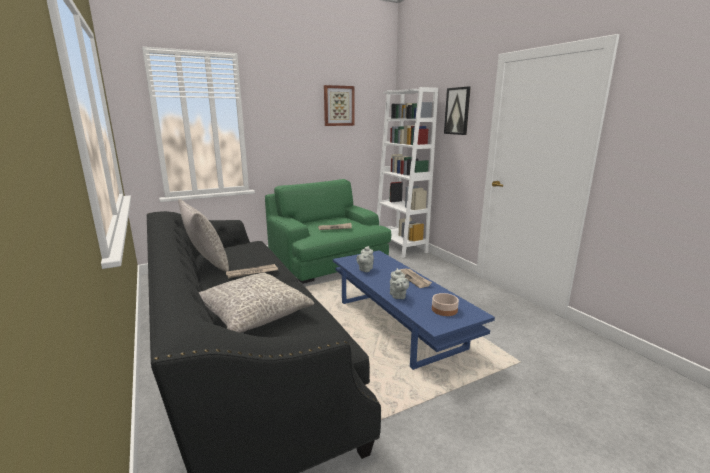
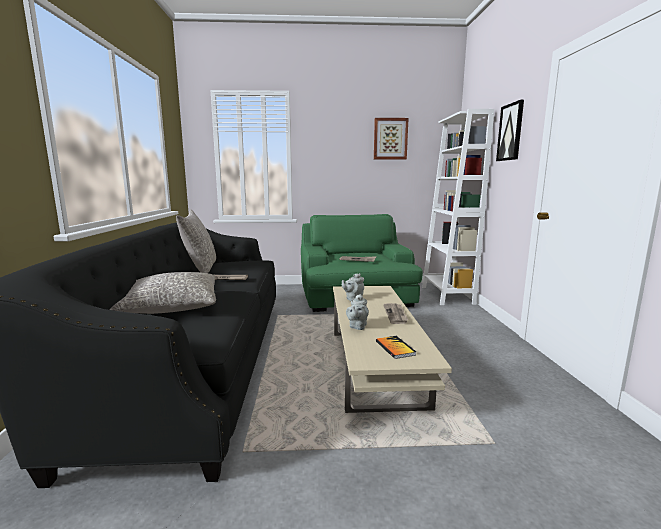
camera: 25 degrees right, 5 degrees down
blue coffee table [333,250,495,370] -> beige coffee table [333,286,452,413]
bowl [432,293,459,316] -> book [376,336,416,359]

